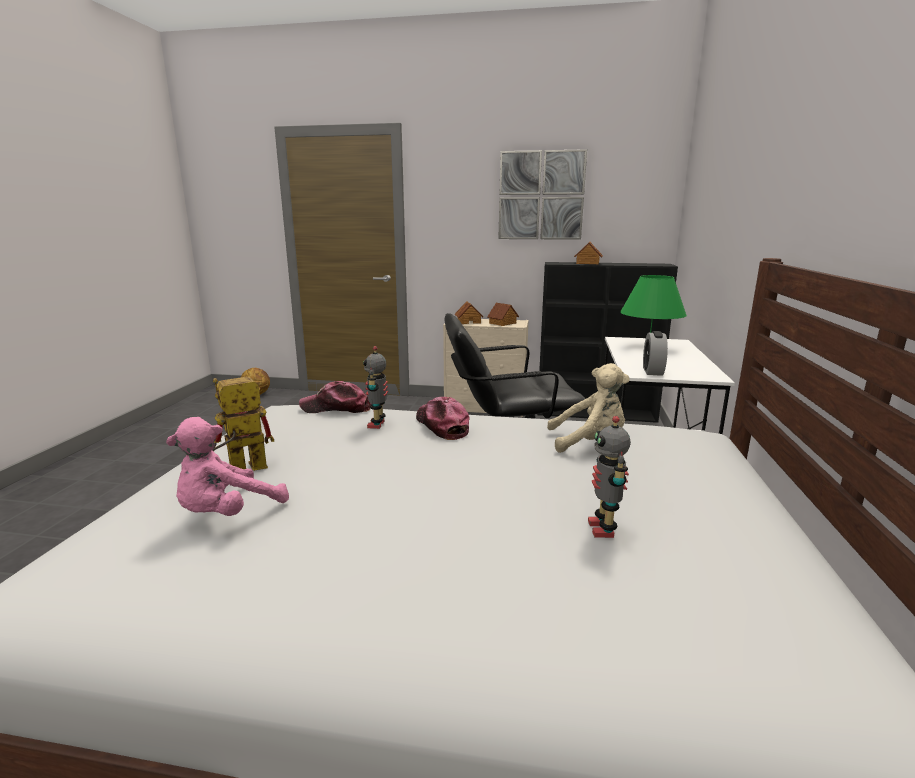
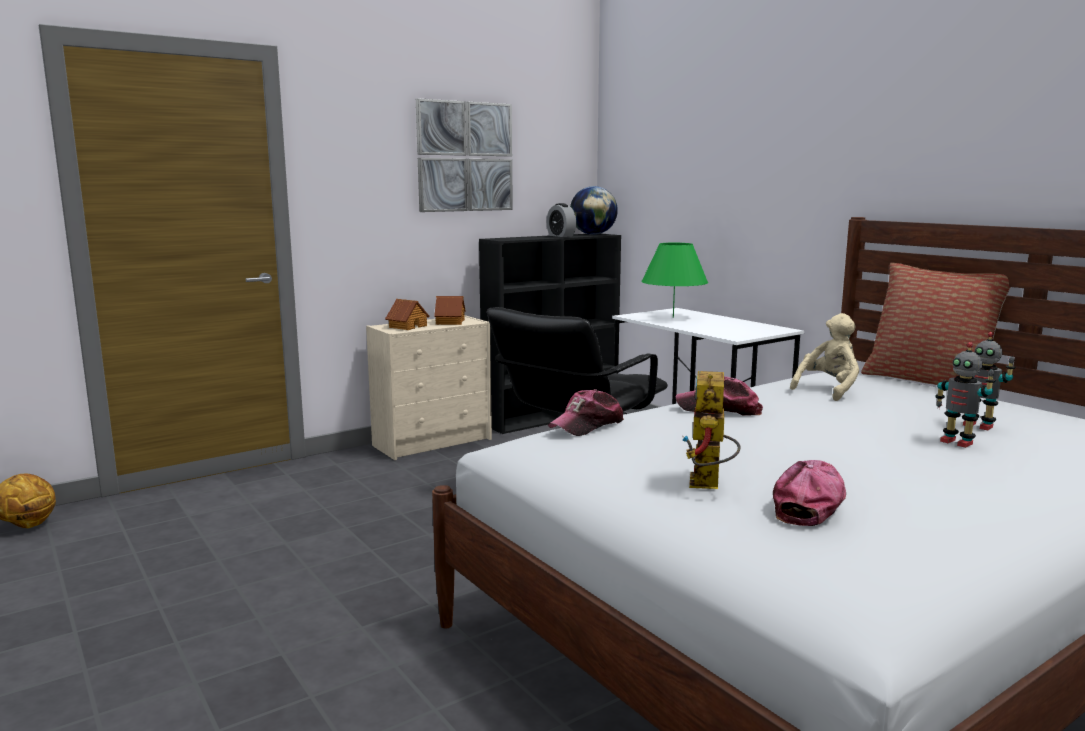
camera: 45 degrees left, 5 degrees down
pink plush toy [166,417,289,516] -> cap [773,460,846,526]
toy robot [363,346,388,429] -> toy robot moved to [935,342,996,448]
toy house [574,242,603,264] -> none
alarm clock [643,331,668,376] -> alarm clock moved to [547,203,576,237]
none -> globe [570,186,618,235]
none -> pillow [861,262,1011,385]

